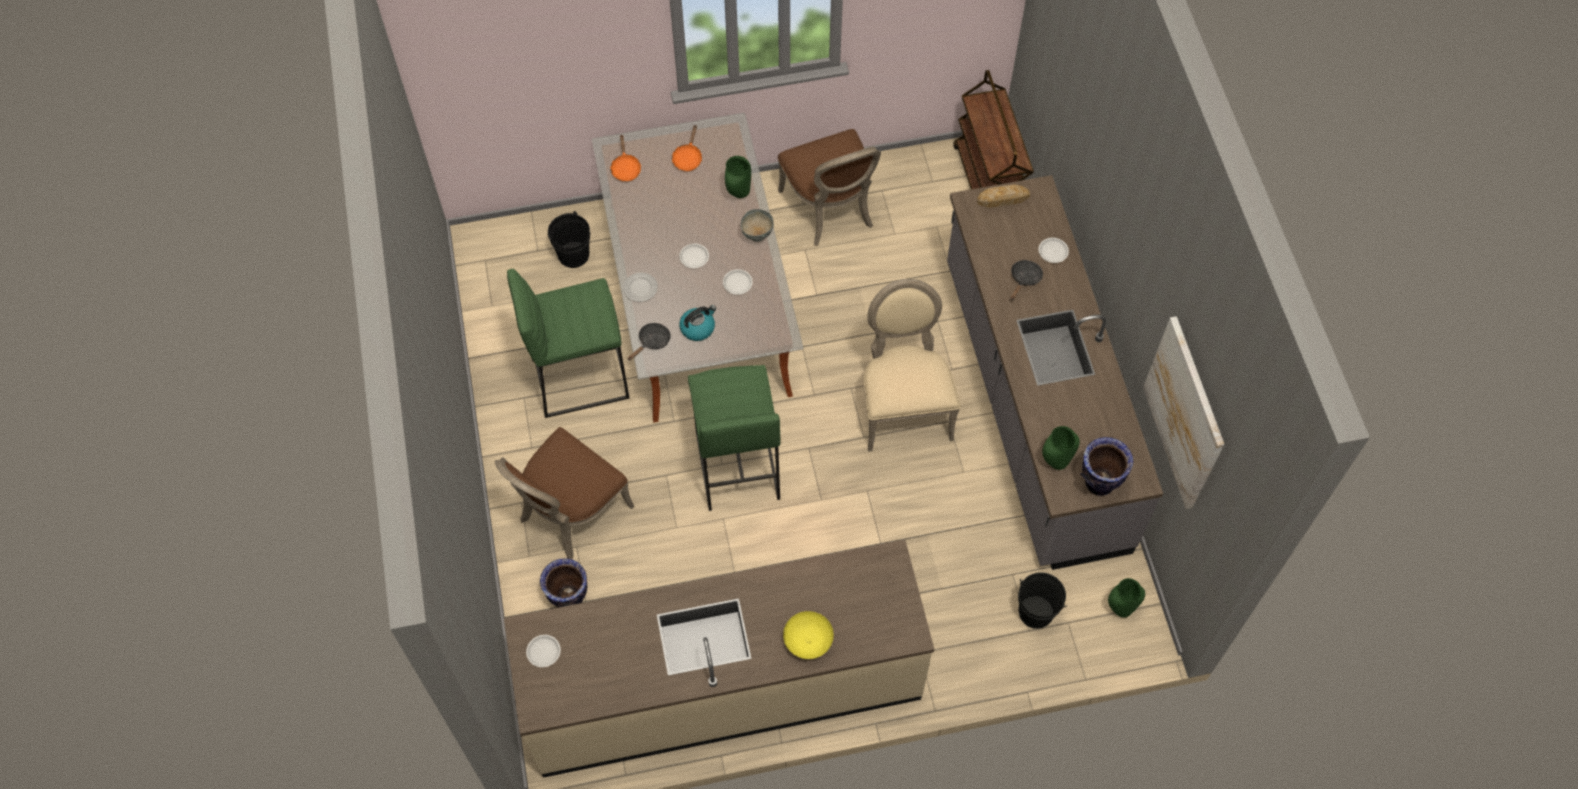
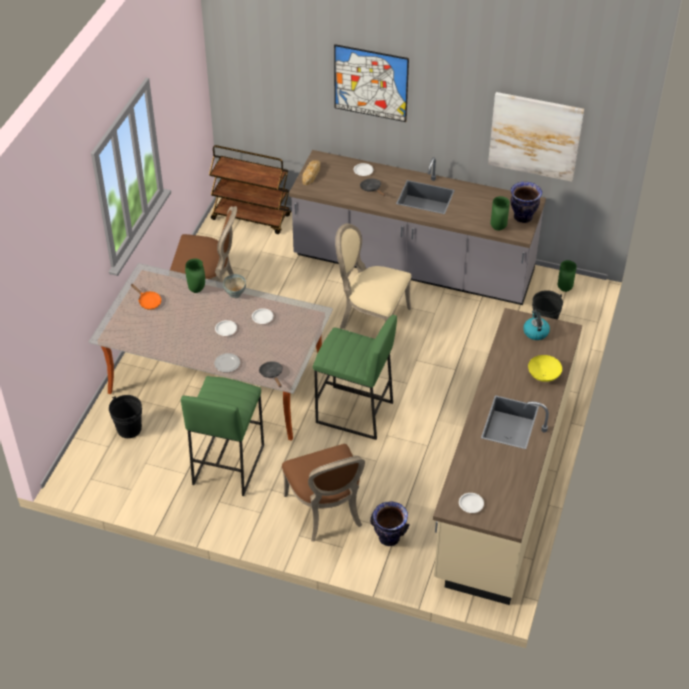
camera: 60 degrees left, 15 degrees down
orange frying pan [610,135,641,182] -> none
kettle [679,305,716,341] -> kettle moved to [523,310,550,340]
none -> picture [334,44,409,122]

